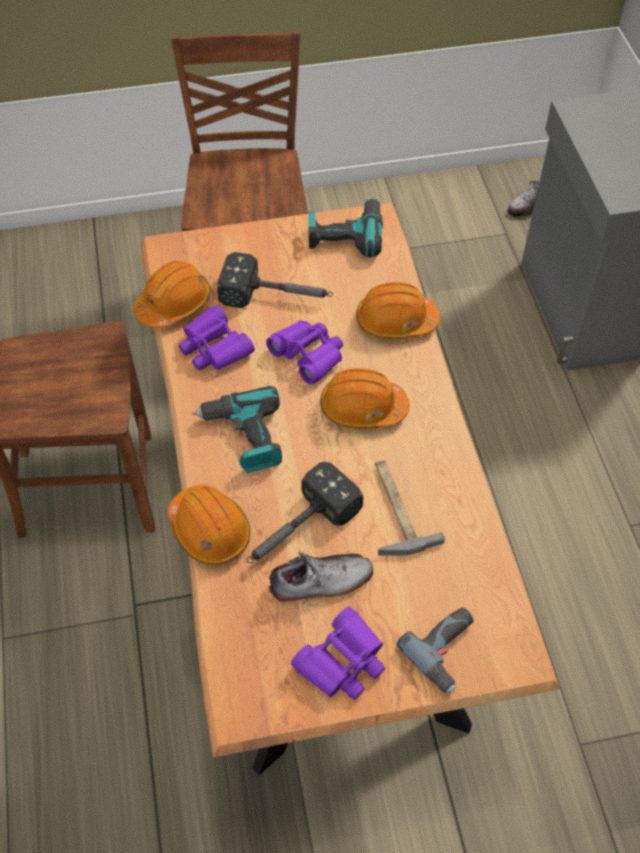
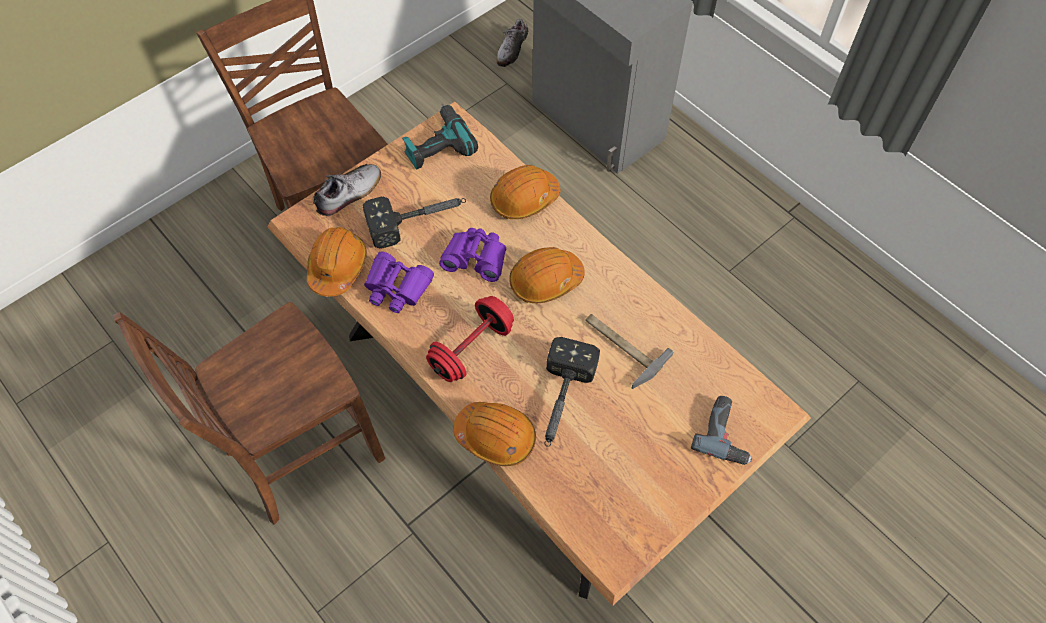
camera: 30 degrees left, 5 degrees up
power drill [192,386,282,473] -> red dumbbell [426,296,514,382]
shoe [269,552,373,602] -> shoe moved to [313,164,381,217]
purple binoculars [291,606,385,700] -> none

